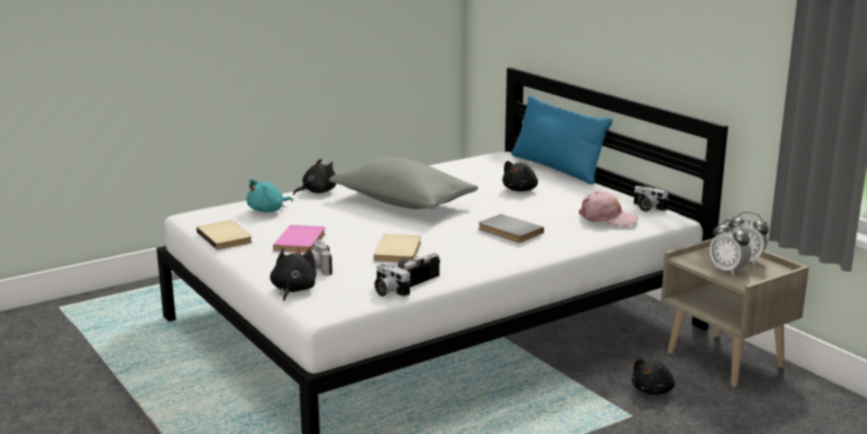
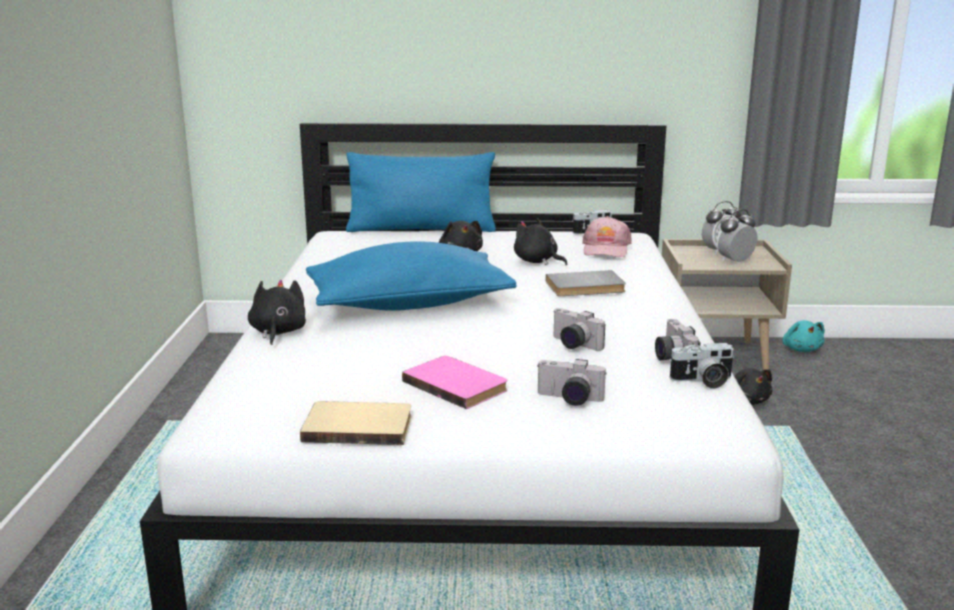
camera: 55 degrees left, 0 degrees up
turquoise plush toy [247,179,293,212] -> turquoise plush toy moved to [782,320,825,352]
black plush toy [270,247,316,301] -> black plush toy moved to [514,218,567,265]
grey pillow [329,157,478,209] -> blue pillow [306,241,516,311]
beige book [373,234,421,263] -> camera [553,308,605,351]
pink cap [579,192,638,226] -> pink cap turned 135 degrees clockwise [582,216,631,257]
alarm clock [710,220,751,275] -> alarm clock turned 150 degrees clockwise [717,209,758,263]

